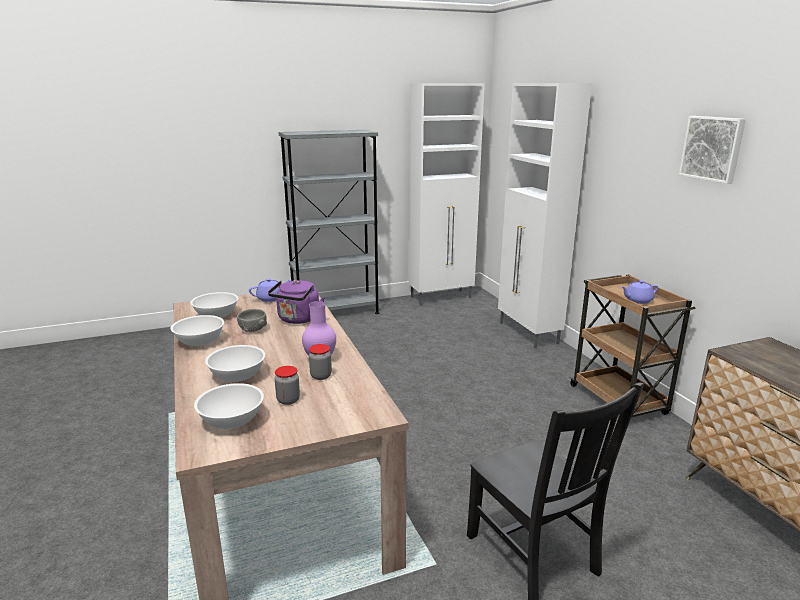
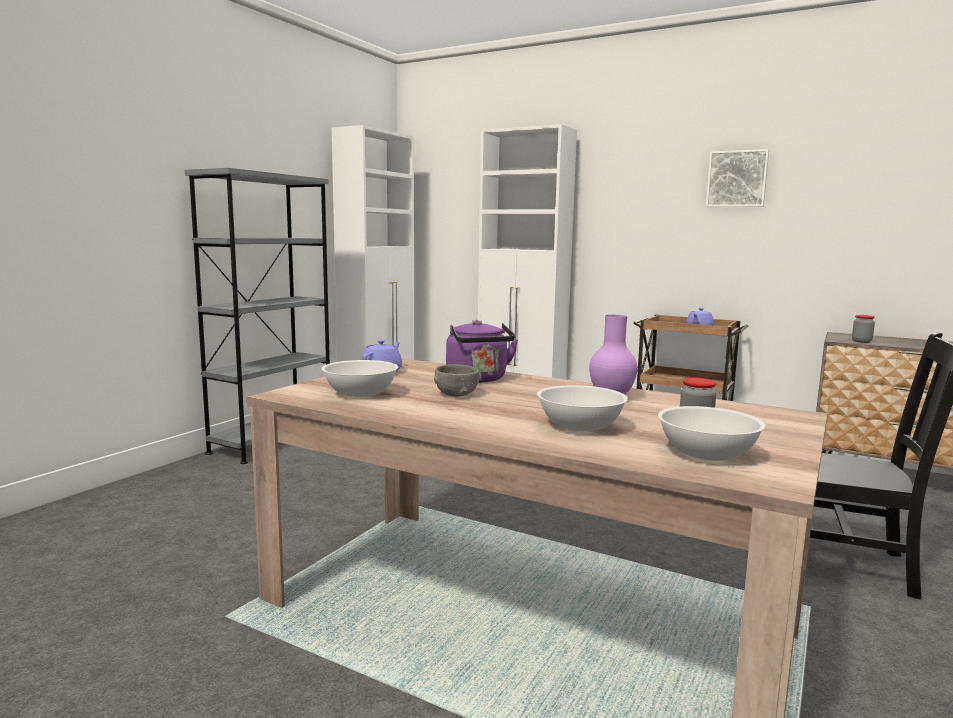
camera: 40 degrees left, 10 degrees down
white bowl [170,315,224,346] -> none
jar [309,344,332,380] -> jar moved to [852,315,875,343]

